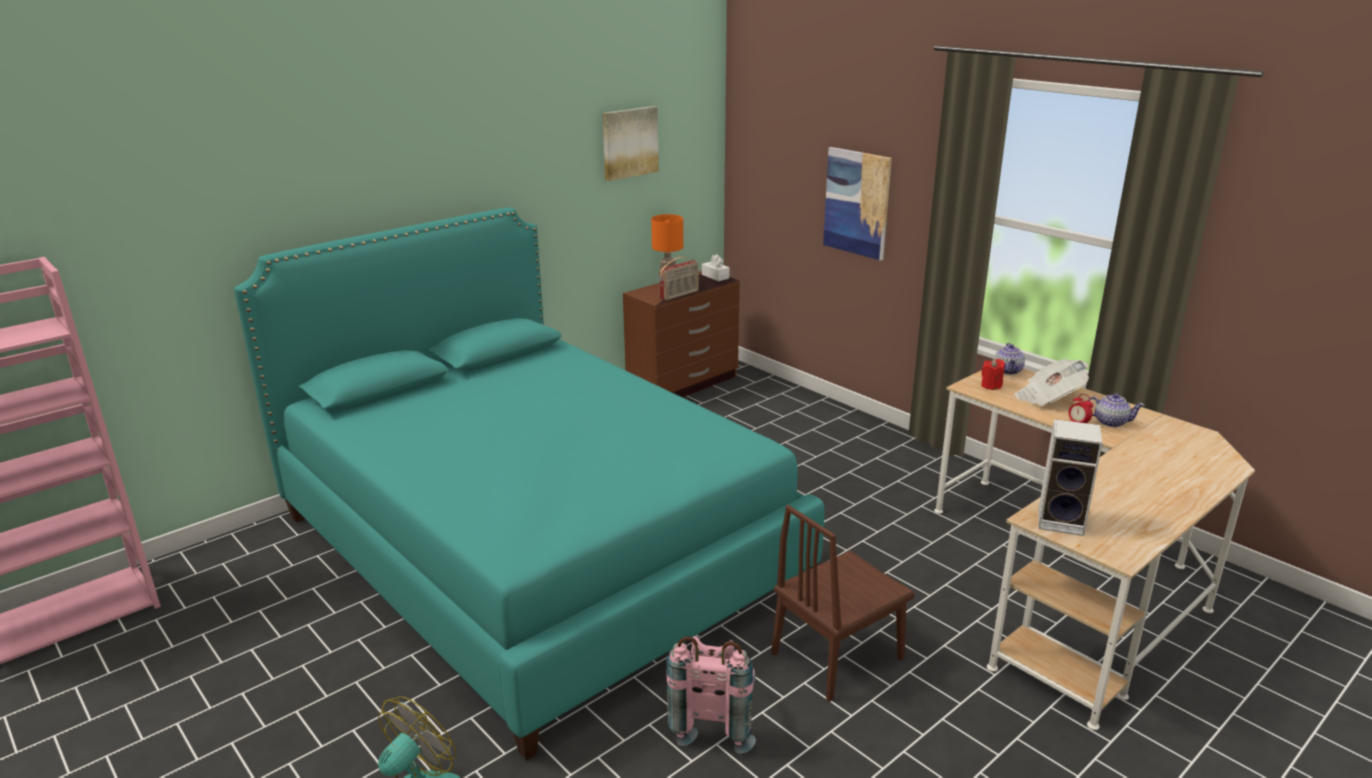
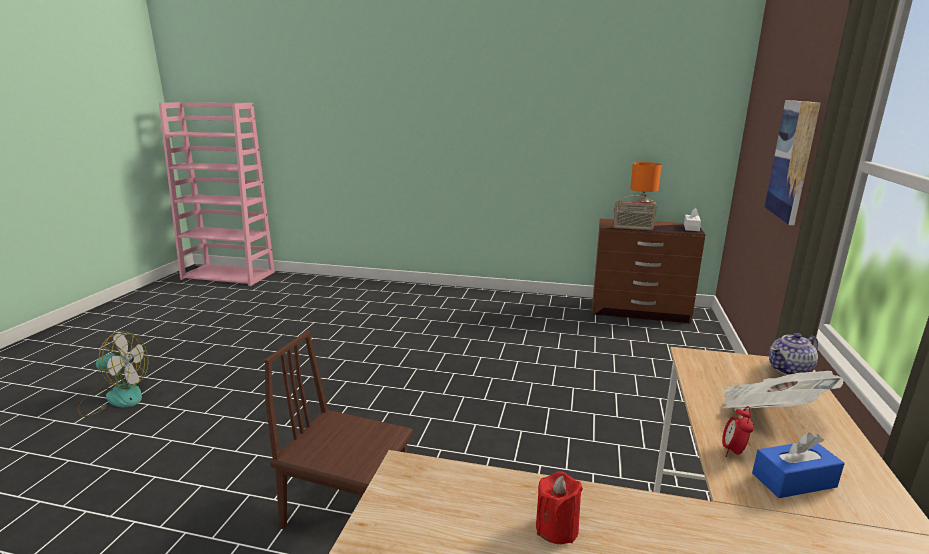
camera: 55 degrees right, 5 degrees down
turquoise bed [234,207,824,760] -> none
picture [602,106,659,181] -> none
pink backpack [666,636,756,754] -> none
red candle [981,359,1005,390] -> red candle moved to [536,471,583,544]
speaker [1038,419,1103,536] -> none
teapot [1086,393,1144,427] -> blue tissue box [752,433,845,498]

